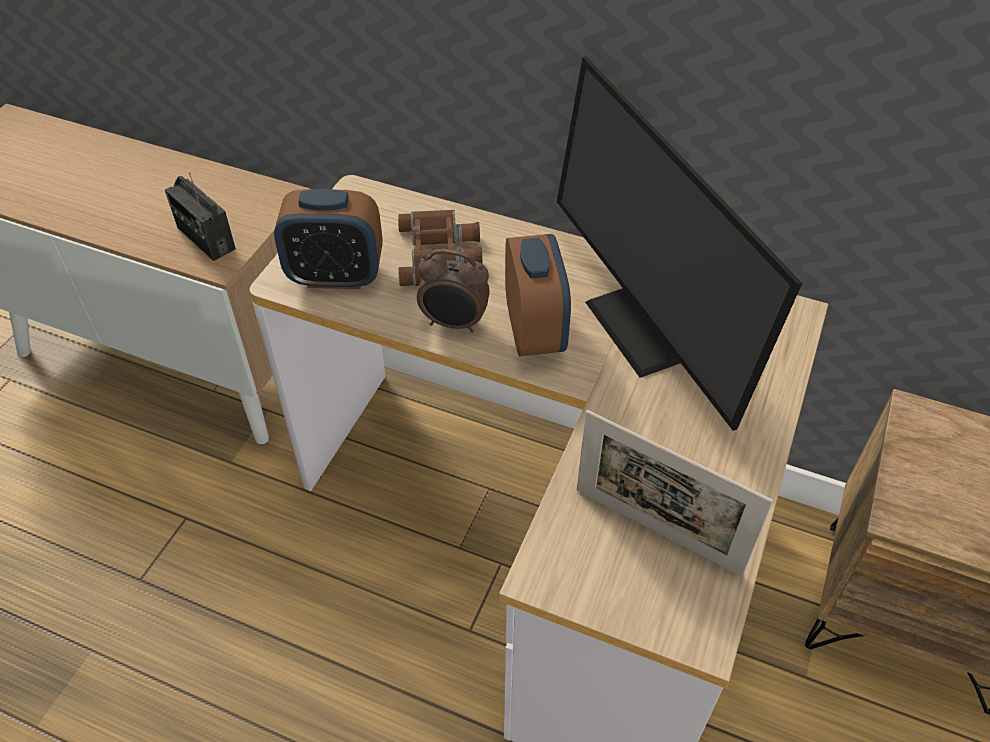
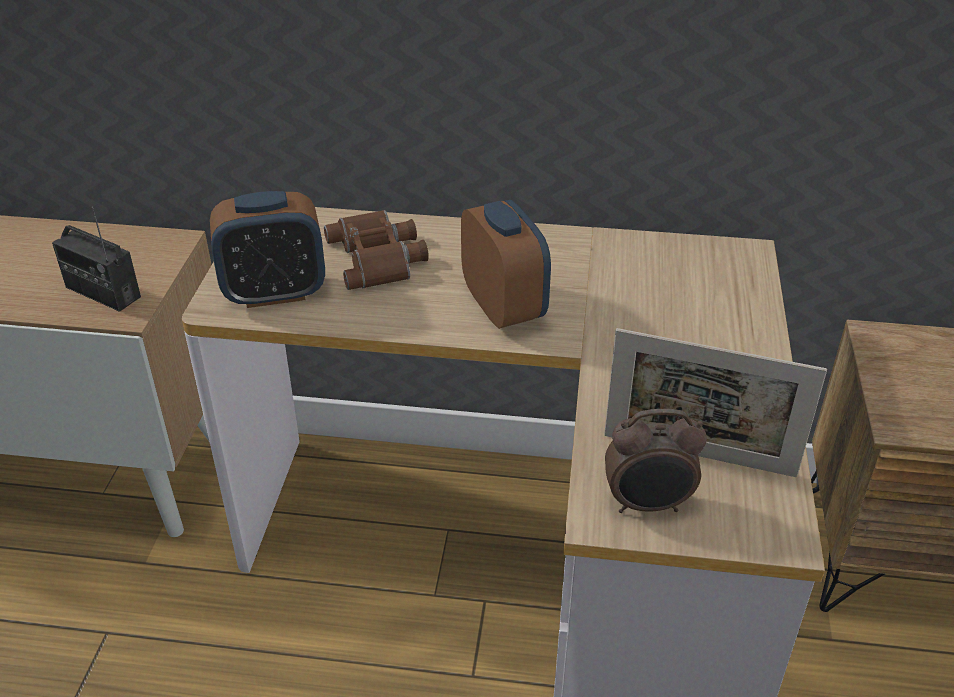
camera: 15 degrees left, 10 degrees down
alarm clock [417,249,490,333] -> alarm clock moved to [605,409,707,513]
monitor [557,57,802,431] -> none

